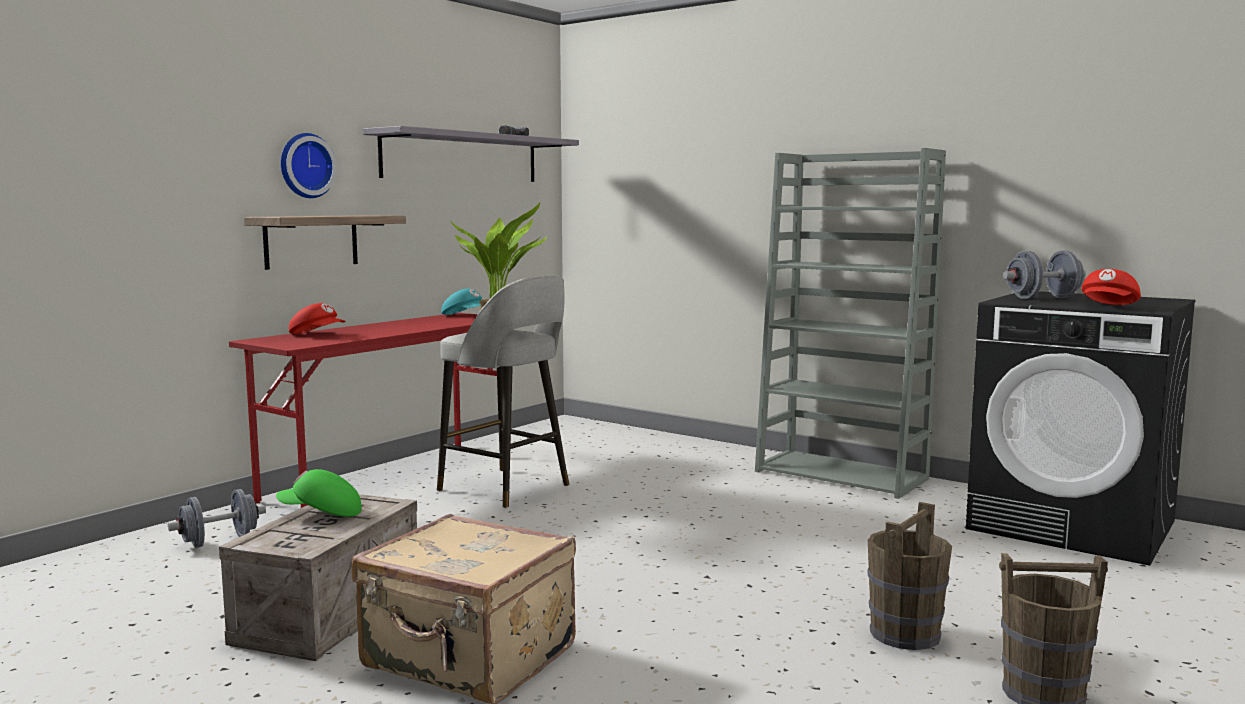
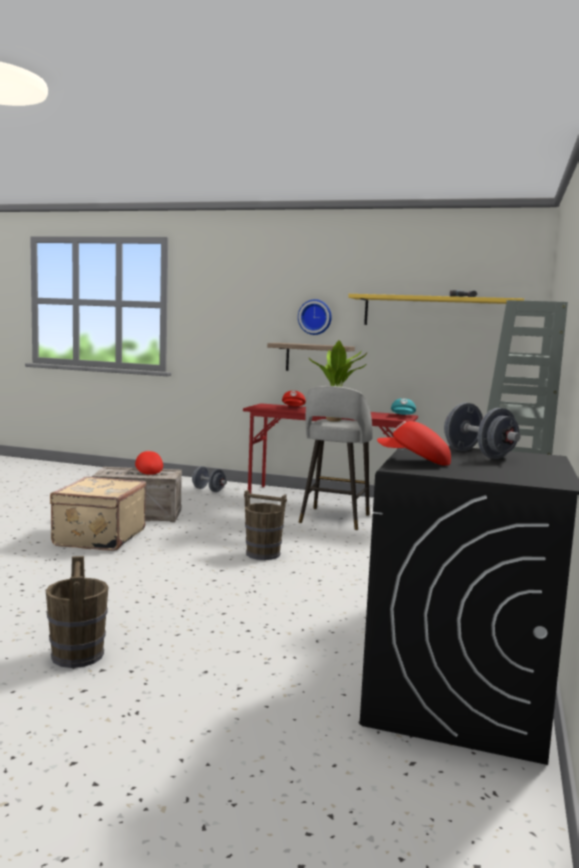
camera: 70 degrees right, 0 degrees up
green cap [276,469,362,517] -> red cap [135,451,163,475]
grey shelf [363,126,579,182] -> yellow shelf [348,294,524,325]
brown bucket [867,502,952,650] -> brown bucket moved to [244,490,287,560]

